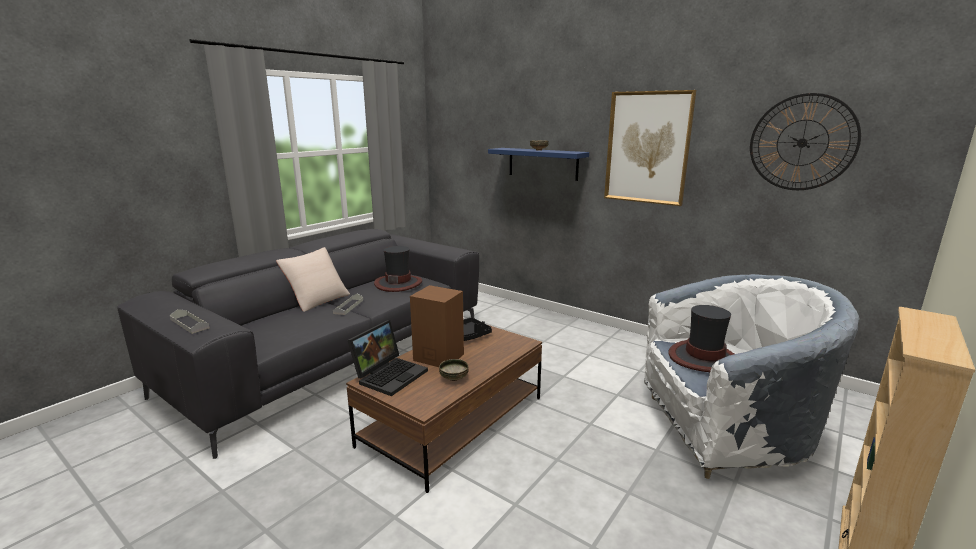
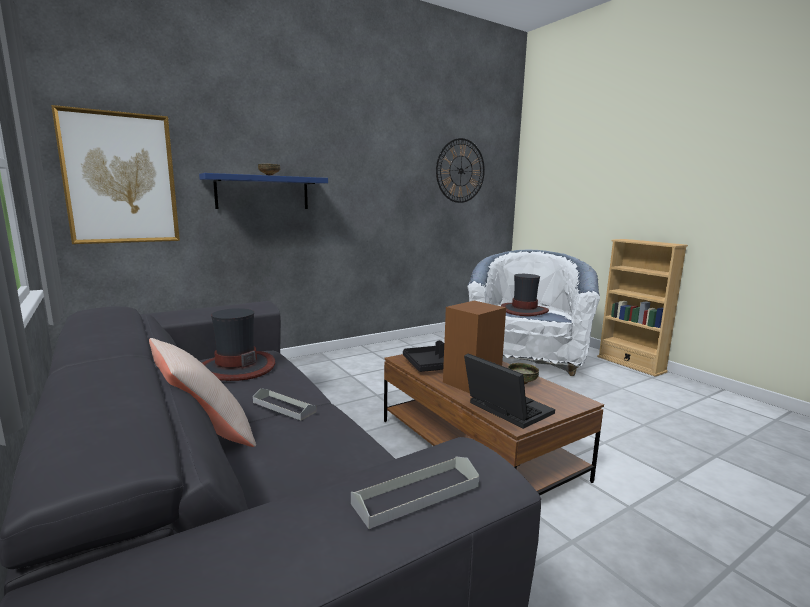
camera: 70 degrees left, 5 degrees down
picture [604,90,696,206] -> picture moved to [51,105,180,244]

